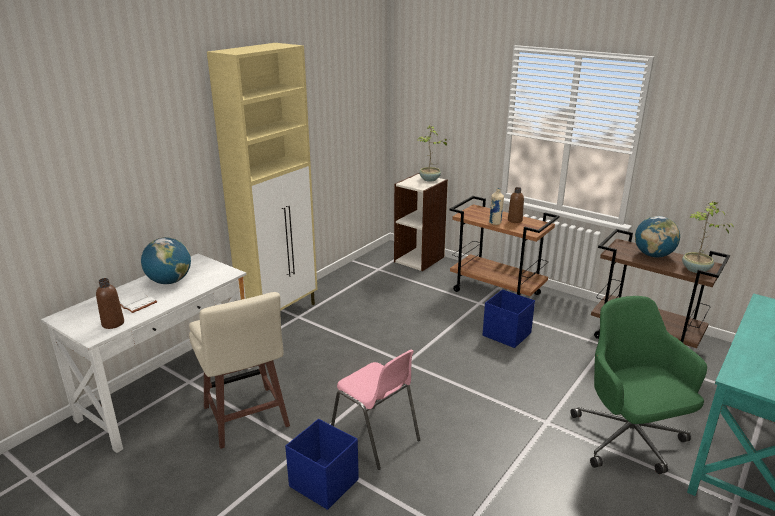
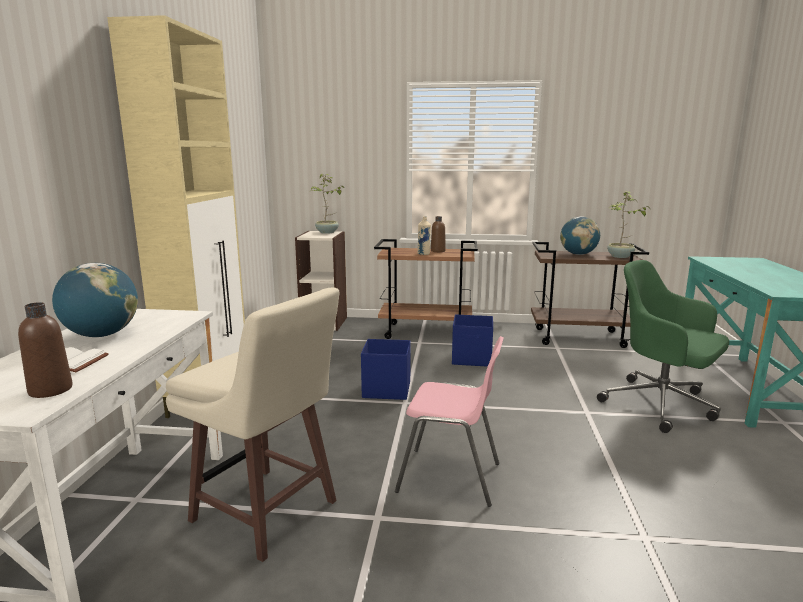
camera: 30 degrees left, 10 degrees down
blue storage box [285,419,359,510] -> blue storage box moved to [361,339,411,400]

